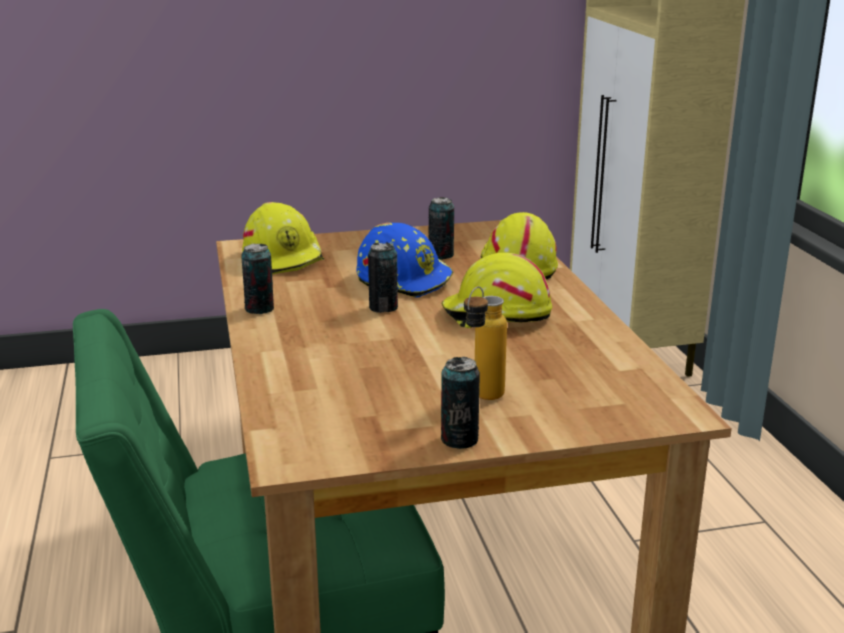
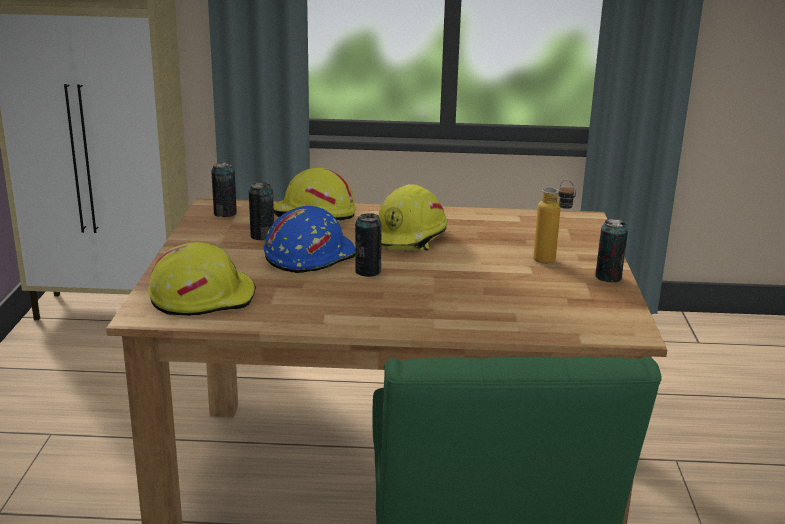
camera: 75 degrees left, 0 degrees up
can [241,243,274,314] -> can moved to [212,162,237,217]

